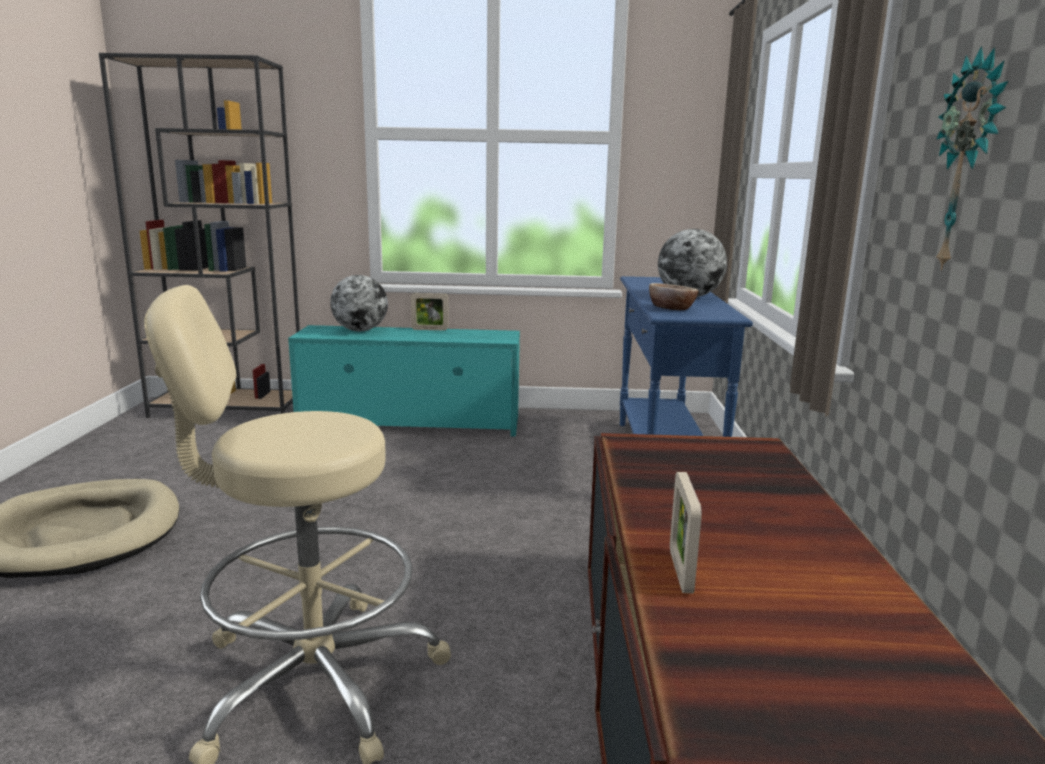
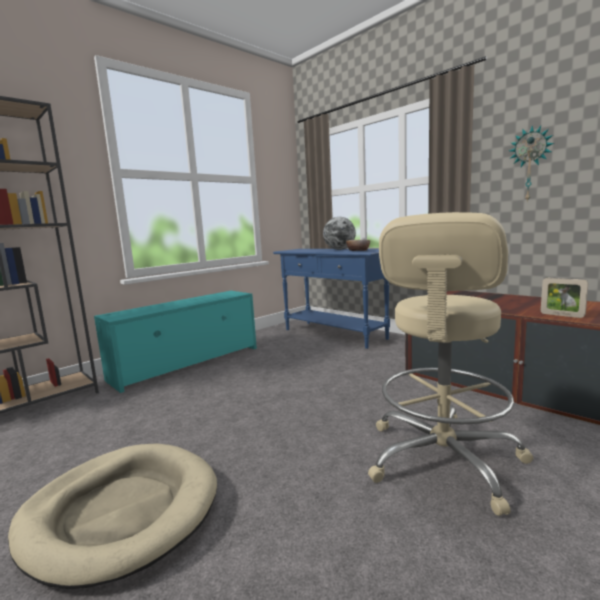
camera: 45 degrees left, 5 degrees down
globe [330,275,388,331] -> none
picture frame [411,293,449,330] -> none

